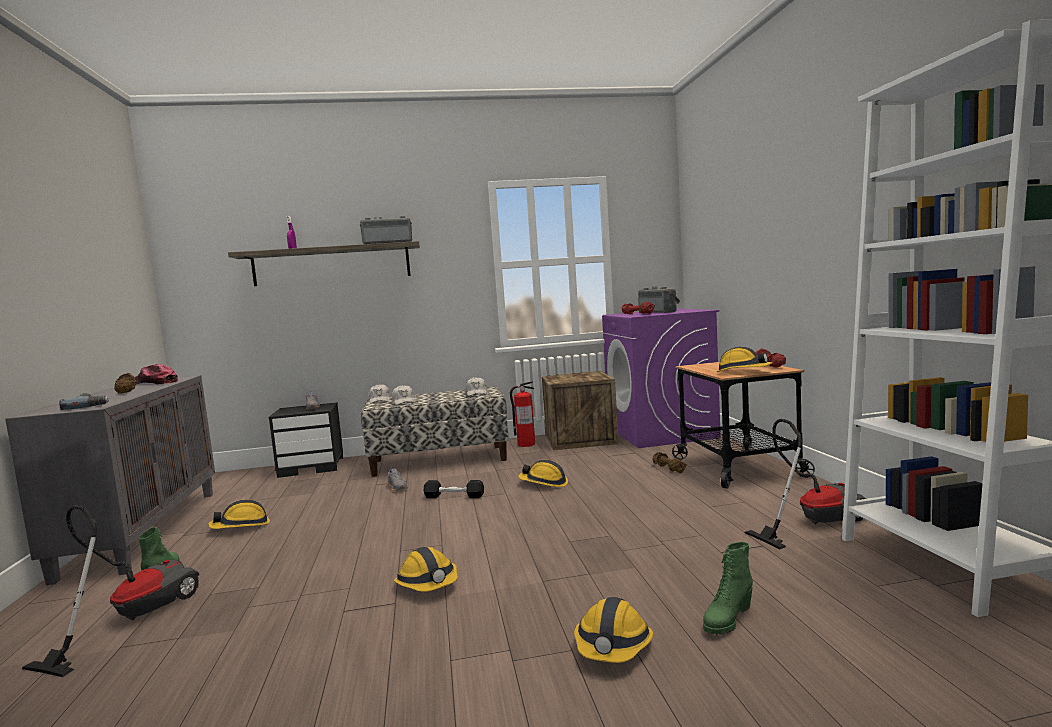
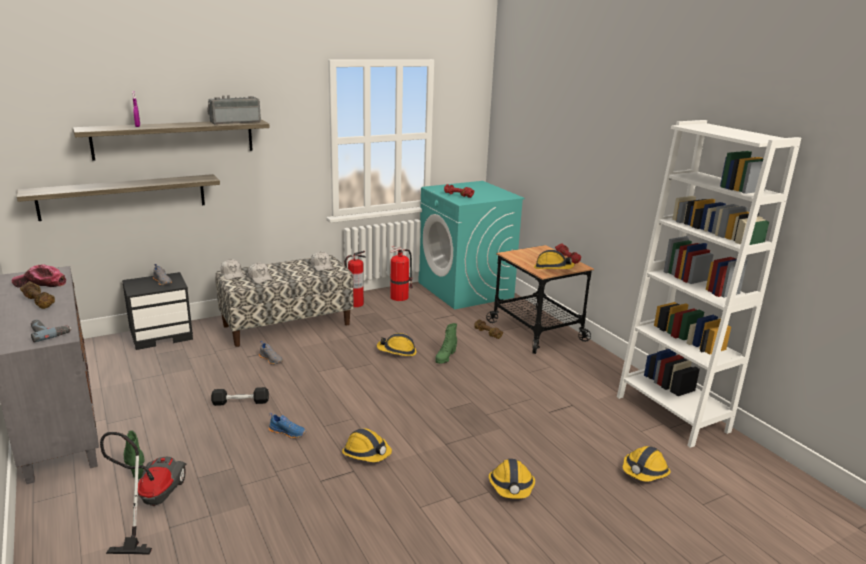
camera: 20 degrees left, 15 degrees up
hard hat [208,499,270,529] -> hard hat moved to [623,446,671,482]
black dumbbell [424,480,484,498] -> black dumbbell moved to [211,387,269,406]
crate [542,371,619,450] -> fire extinguisher [390,246,413,301]
purple washing machine [602,309,721,448] -> turquoise washing machine [418,181,525,309]
radio [638,286,680,313] -> none
green boot [703,542,753,635] -> green boot moved to [435,323,457,364]
vacuum cleaner [745,419,866,549] -> none
none -> shelf [17,174,220,221]
none -> blue shoe [269,413,306,439]

